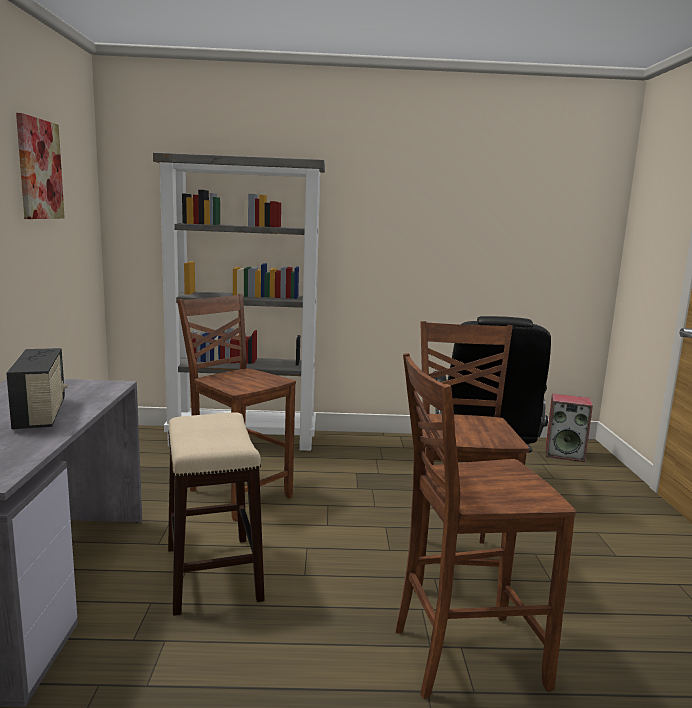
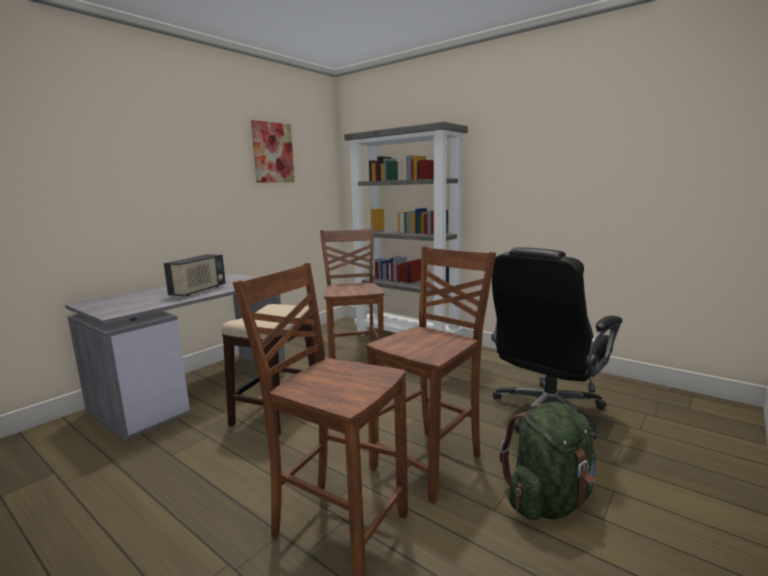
camera: 40 degrees right, 0 degrees up
speaker [546,393,593,462] -> none
none -> green backpack [500,402,596,520]

